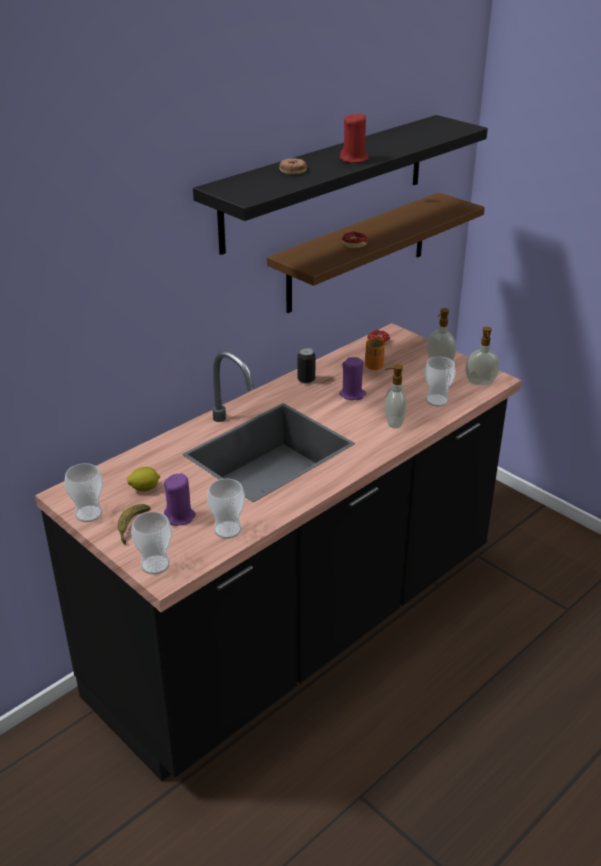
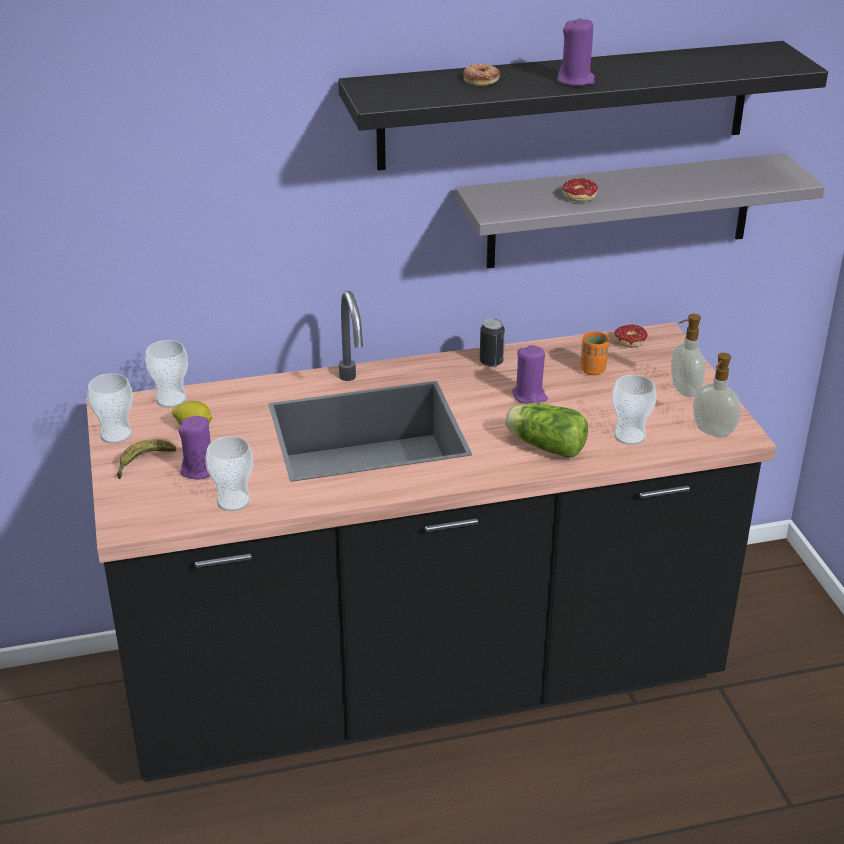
camera: 30 degrees right, 0 degrees up
cup [131,512,172,575] -> cup moved to [145,340,188,408]
brown shelf [267,192,485,313] -> grey shelf [455,153,825,269]
red candle [340,112,369,163] -> purple candle [557,17,595,86]
soap dispenser [385,364,406,429] -> lettuce [505,403,588,458]

